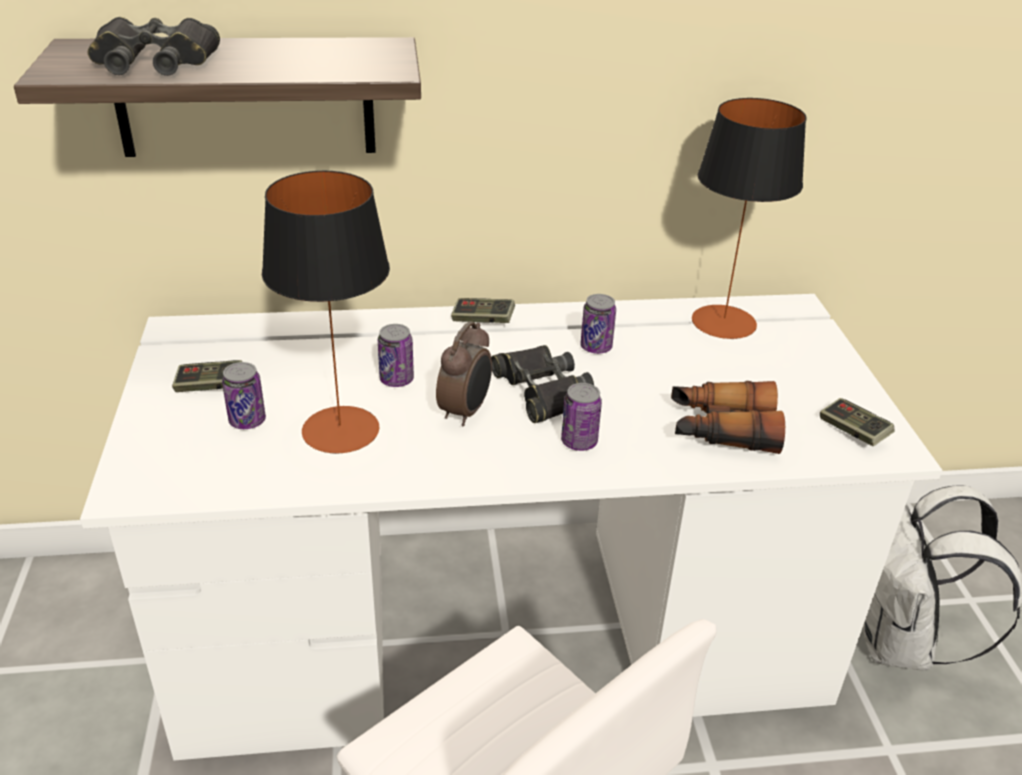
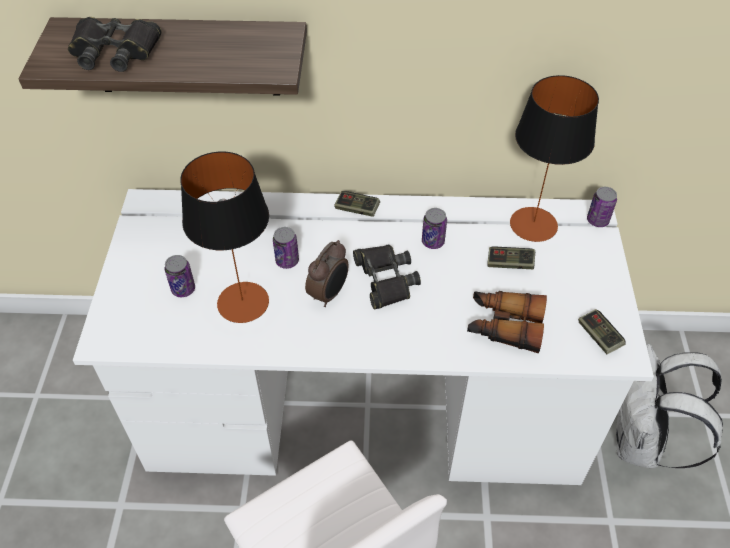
camera: 10 degrees right, 15 degrees up
game controller [172,360,242,392] -> game controller moved to [487,247,535,269]
can [561,383,602,451] -> can moved to [587,187,617,227]

